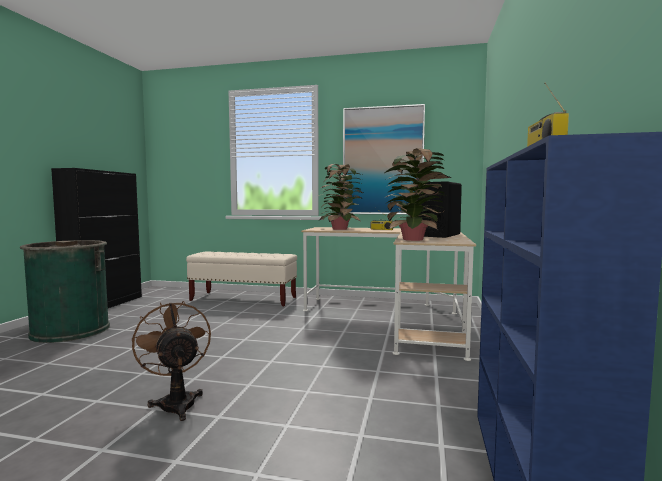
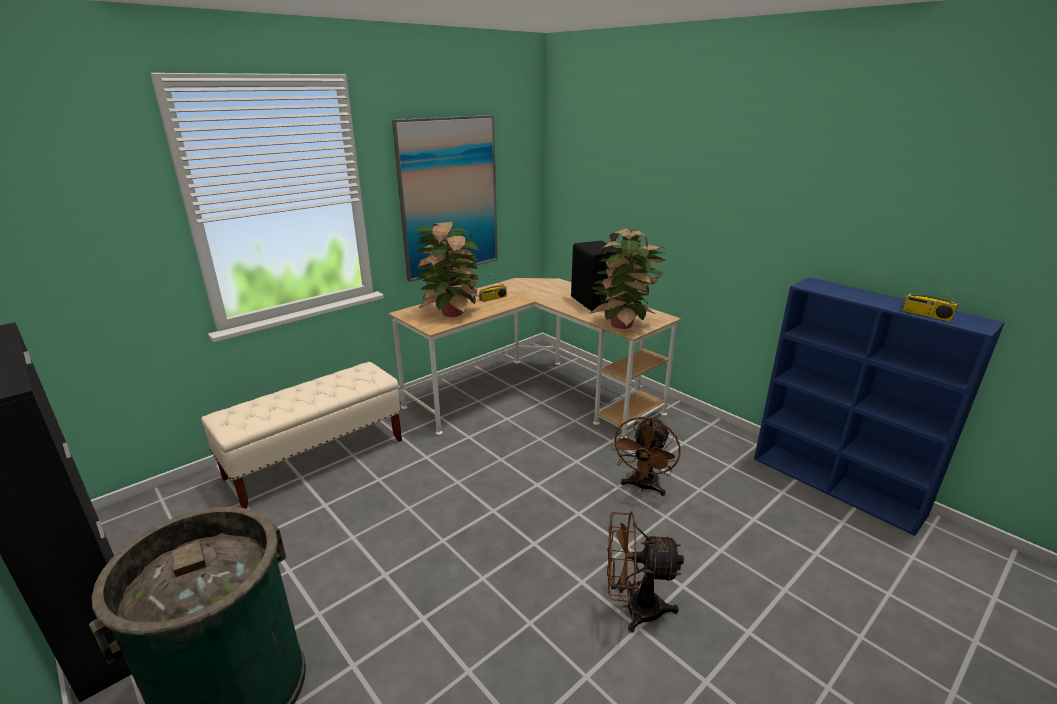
camera: 55 degrees left, 20 degrees up
none -> brown fan [611,416,680,496]

